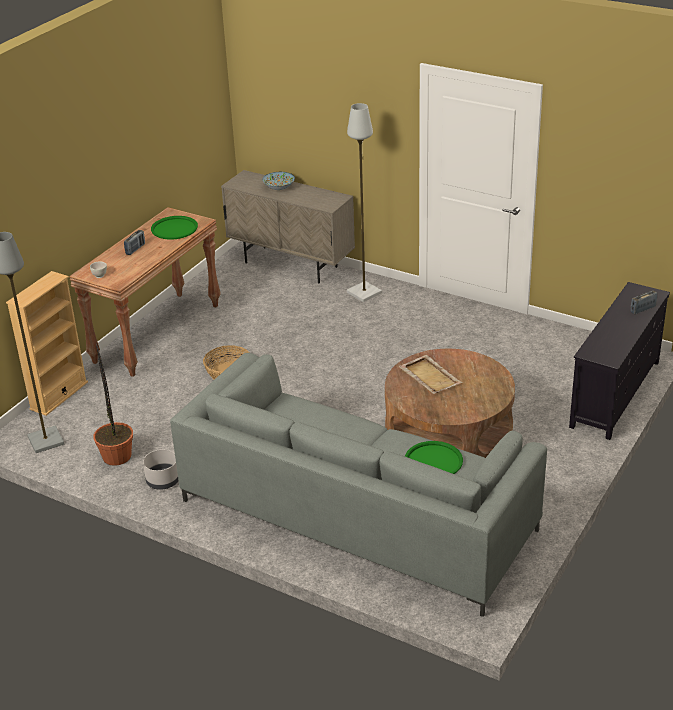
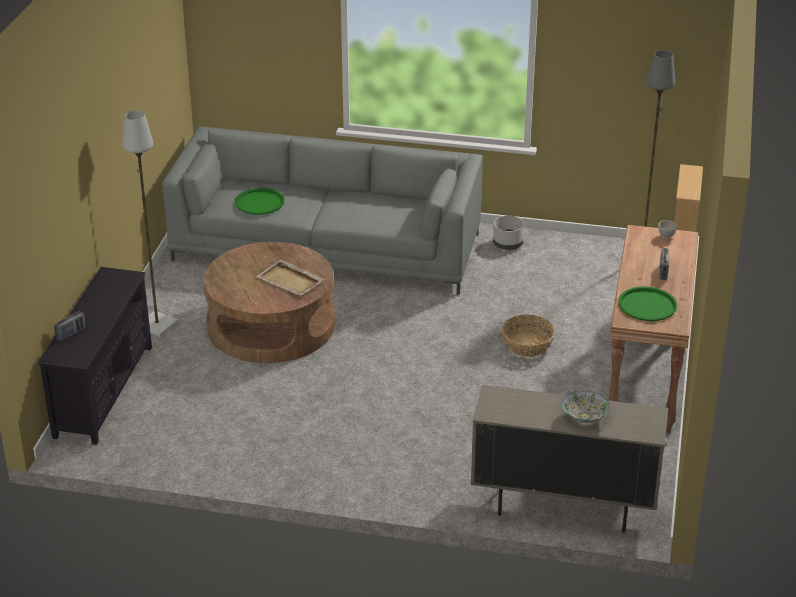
camera: 160 degrees right, 0 degrees up
potted plant [93,343,133,466] -> none
grey floor lamp [347,103,382,302] -> grey floor lamp moved to [122,110,178,337]

